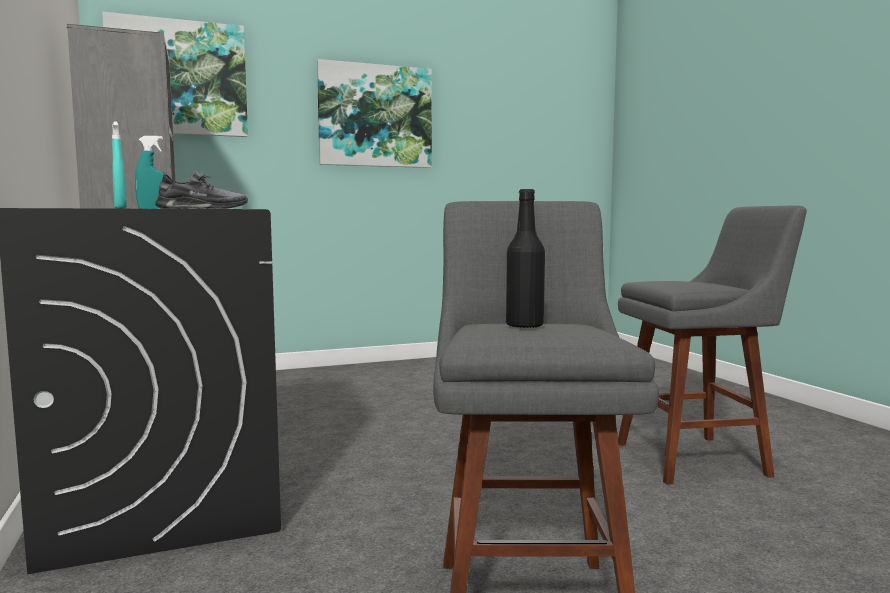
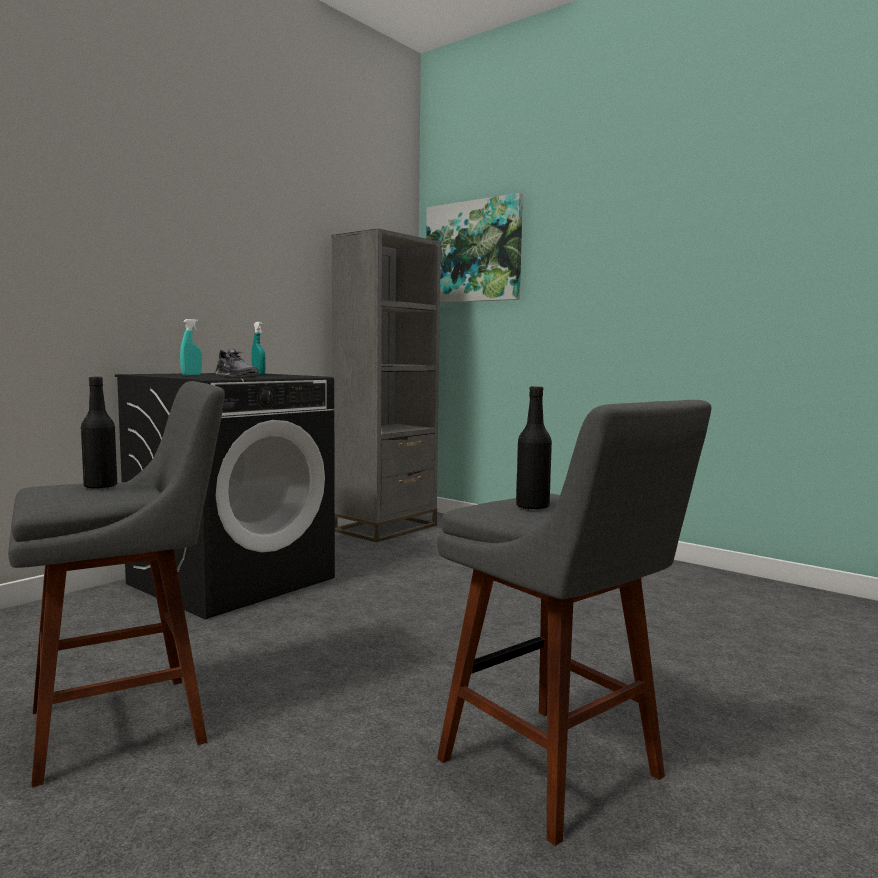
camera: 60 degrees right, 0 degrees up
picture [317,59,432,168] -> none
none -> black bottle [516,386,552,510]

